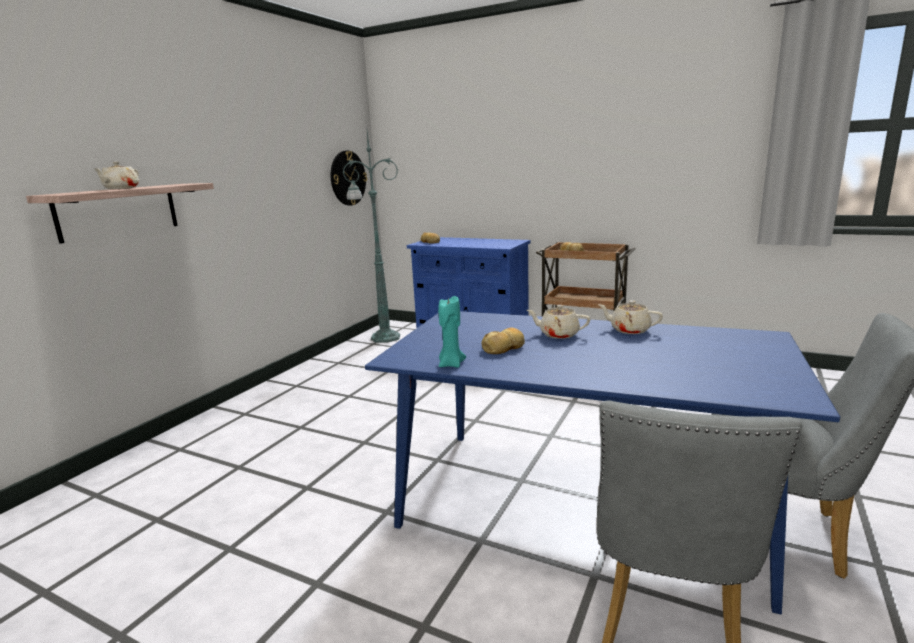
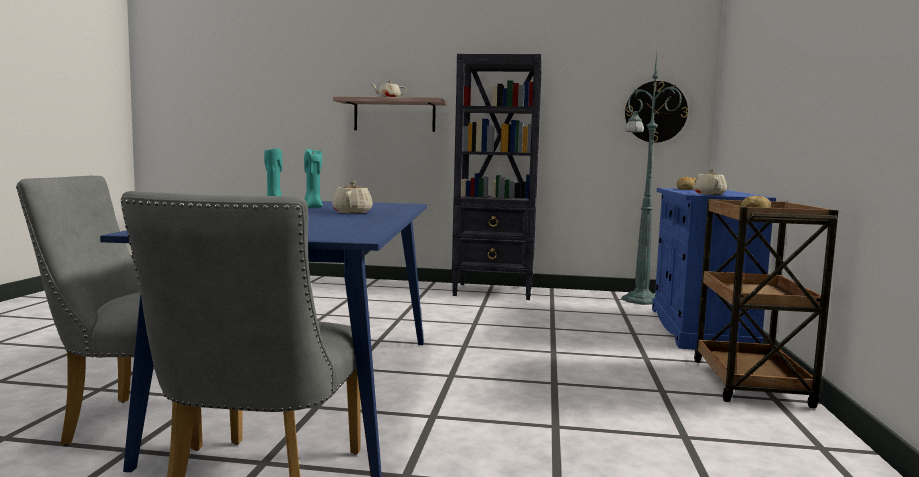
camera: 70 degrees right, 10 degrees down
bread [482,327,525,354] -> turquoise candle [304,149,323,208]
beige teapot [598,300,663,334] -> beige teapot moved to [693,169,727,195]
none -> black bookcase [452,54,542,300]

